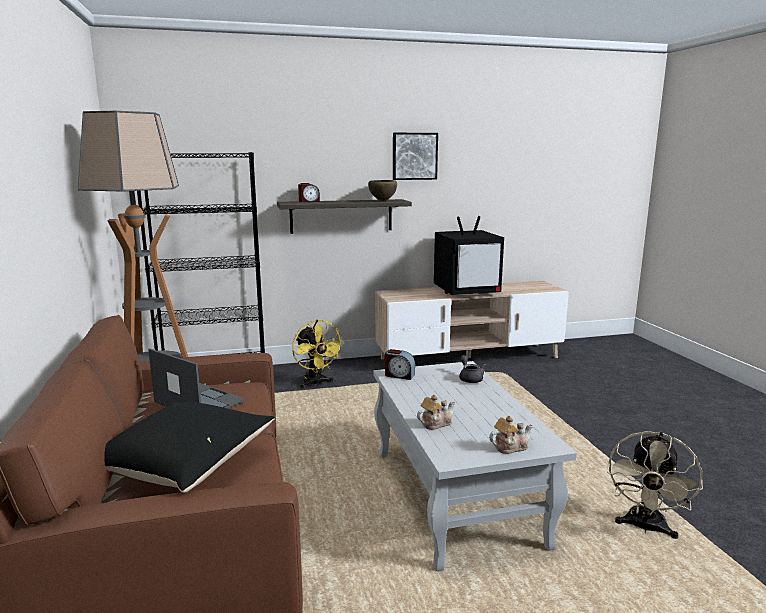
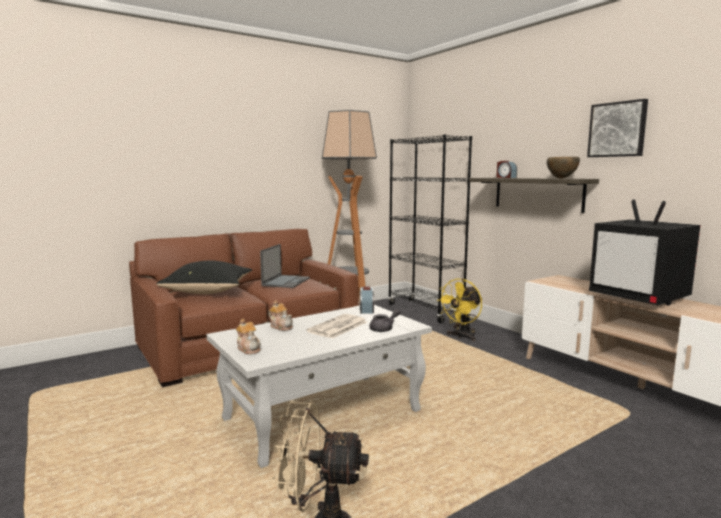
camera: 70 degrees right, 5 degrees down
none -> newspaper [306,314,367,339]

